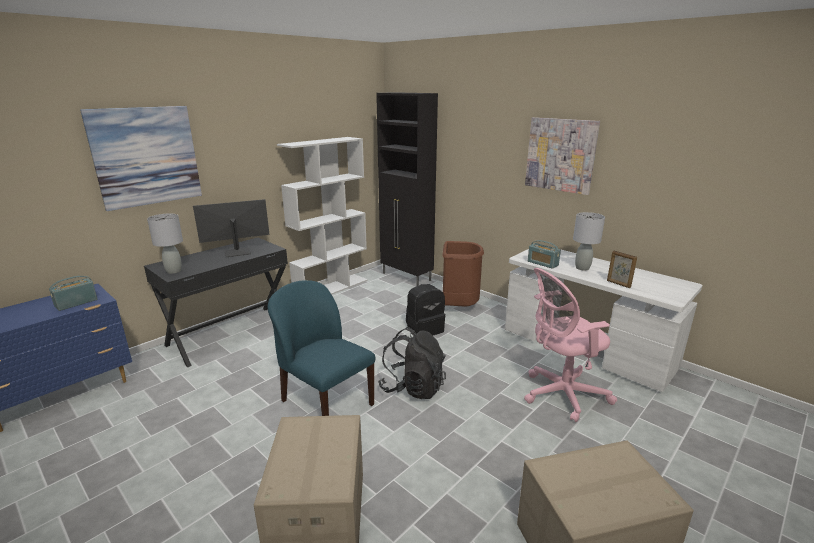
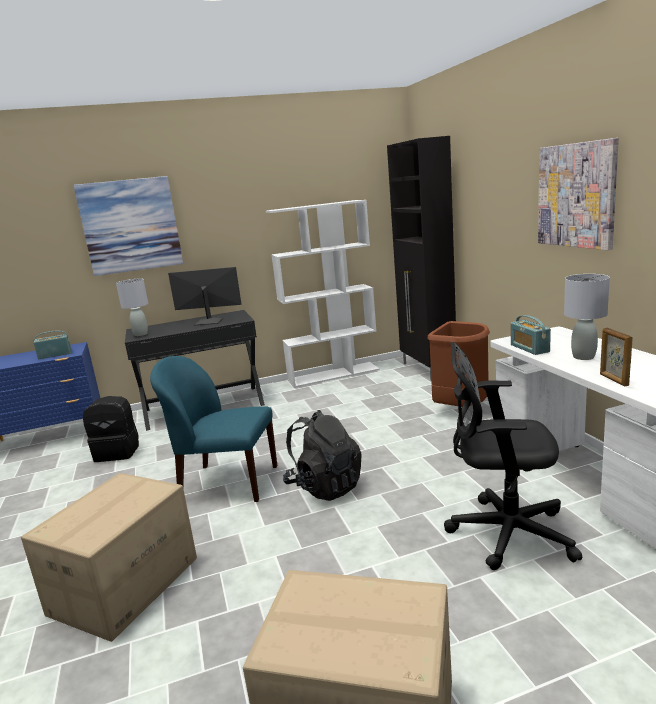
camera: 30 degrees right, 5 degrees down
blue chair [268,280,375,416] -> blue chair turned 60 degrees counterclockwise [150,356,277,502]
black backpack [406,284,446,335] -> black backpack moved to [83,396,139,462]
pink office chair [524,268,617,422] -> black office chair [444,342,582,570]

